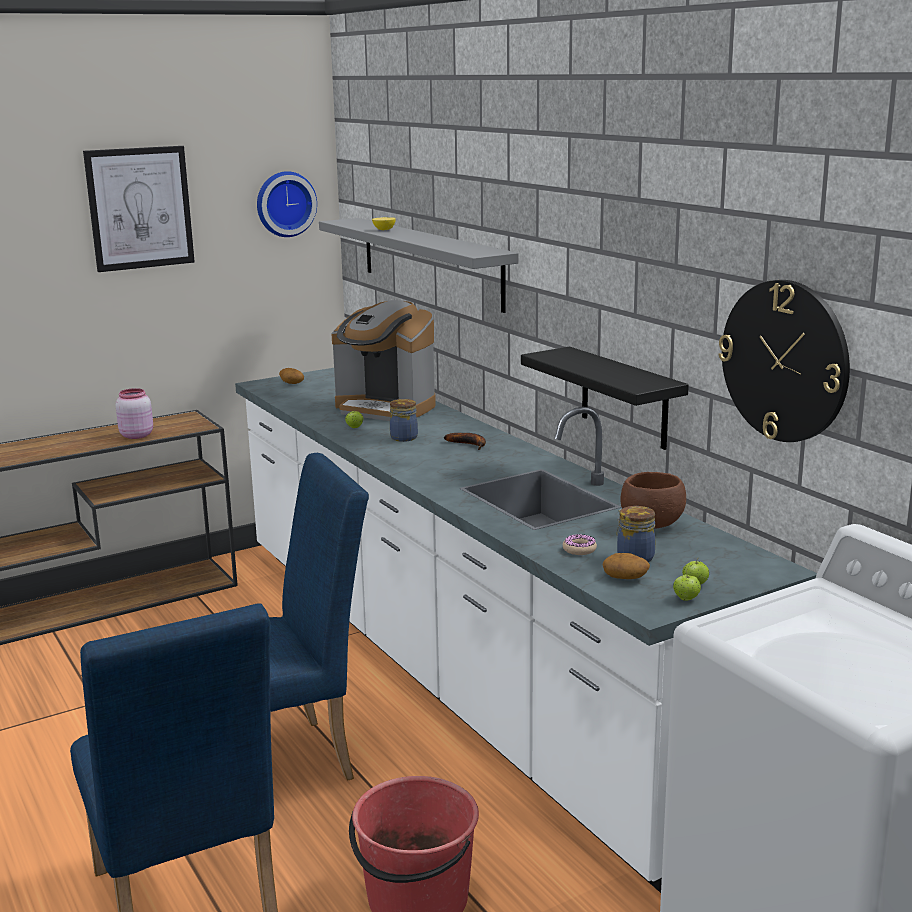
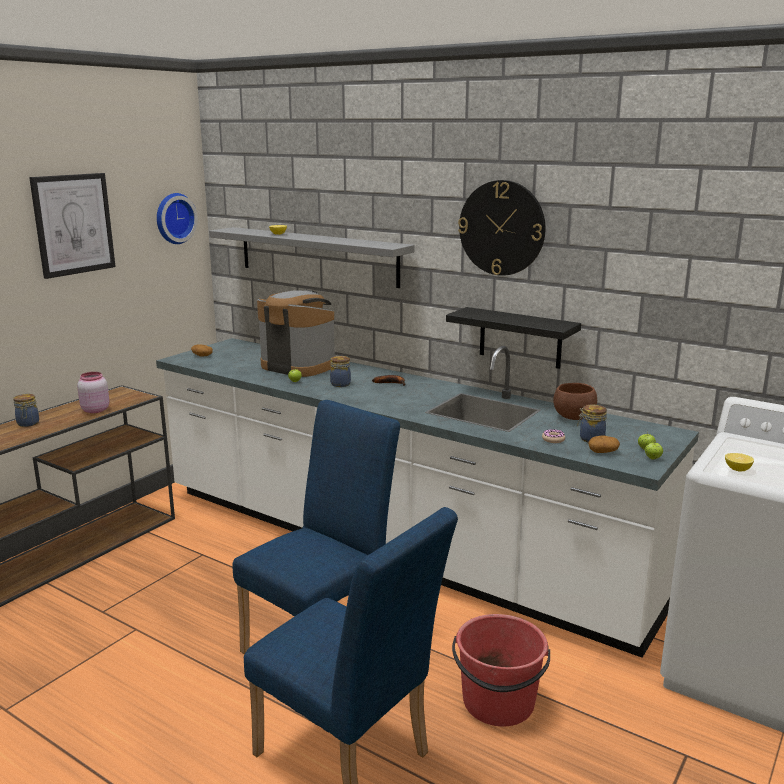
camera: 25 degrees left, 0 degrees up
coffee machine [331,300,435,421] -> coffee machine turned 150 degrees counterclockwise [257,290,335,377]
wall clock [719,280,850,442] -> wall clock moved to [458,180,545,276]
none -> jar [13,394,39,427]
none -> lemon [725,453,754,471]

